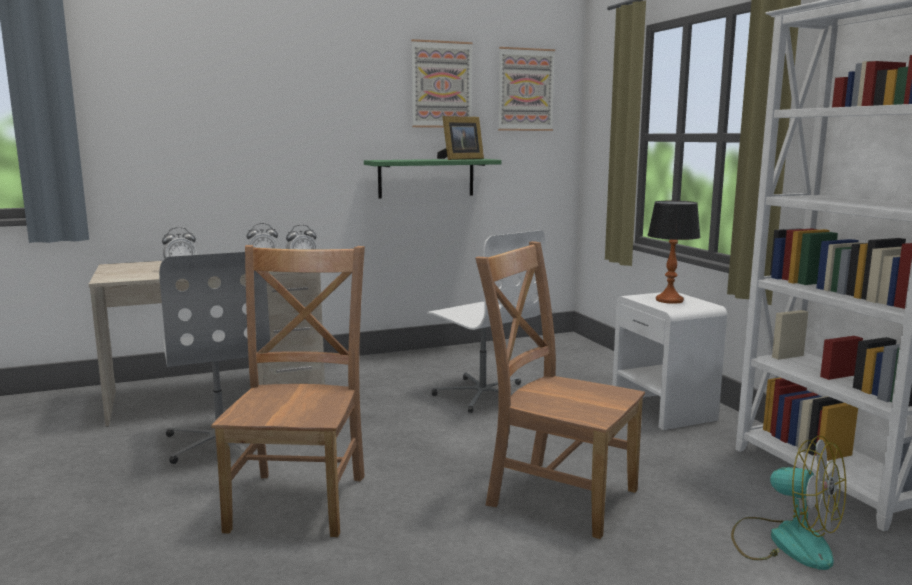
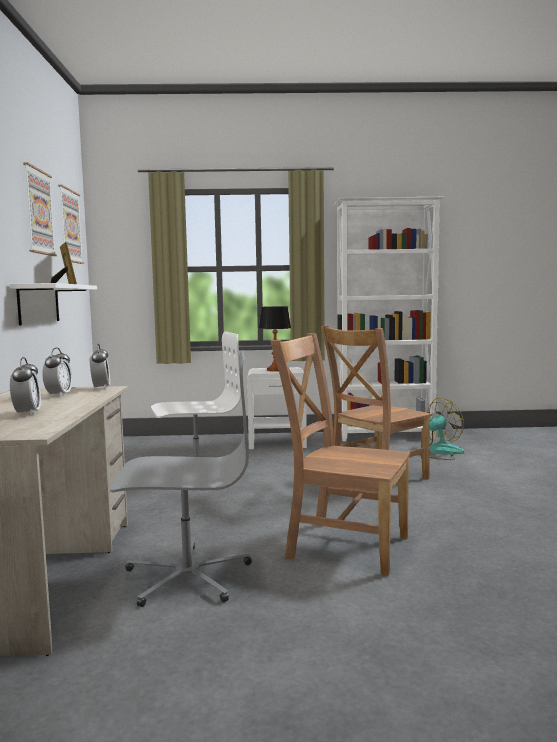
camera: 70 degrees left, 5 degrees down
green shelf [364,159,501,198] -> white shelf [9,283,97,326]

